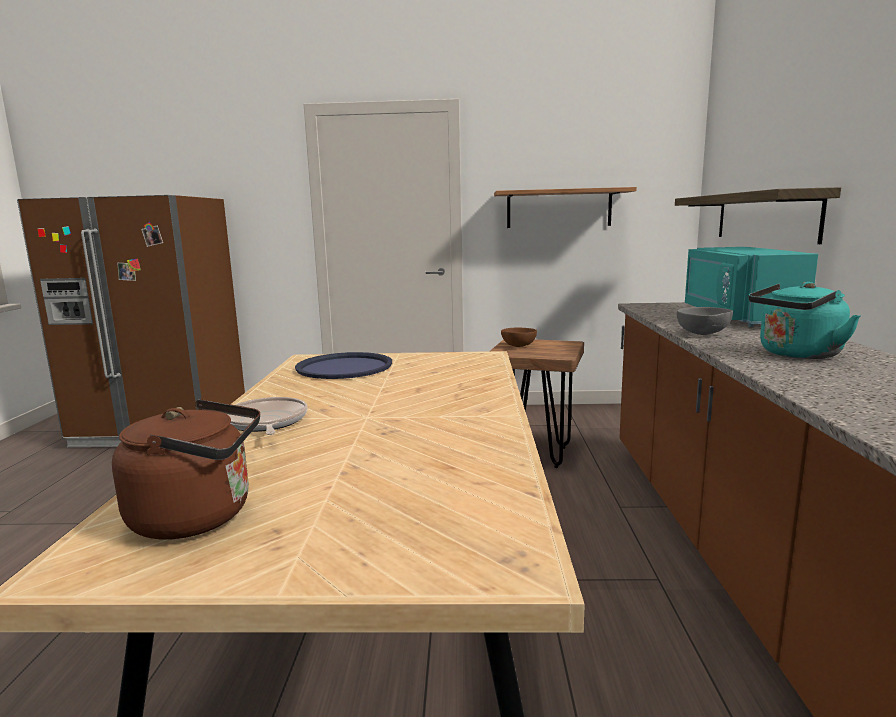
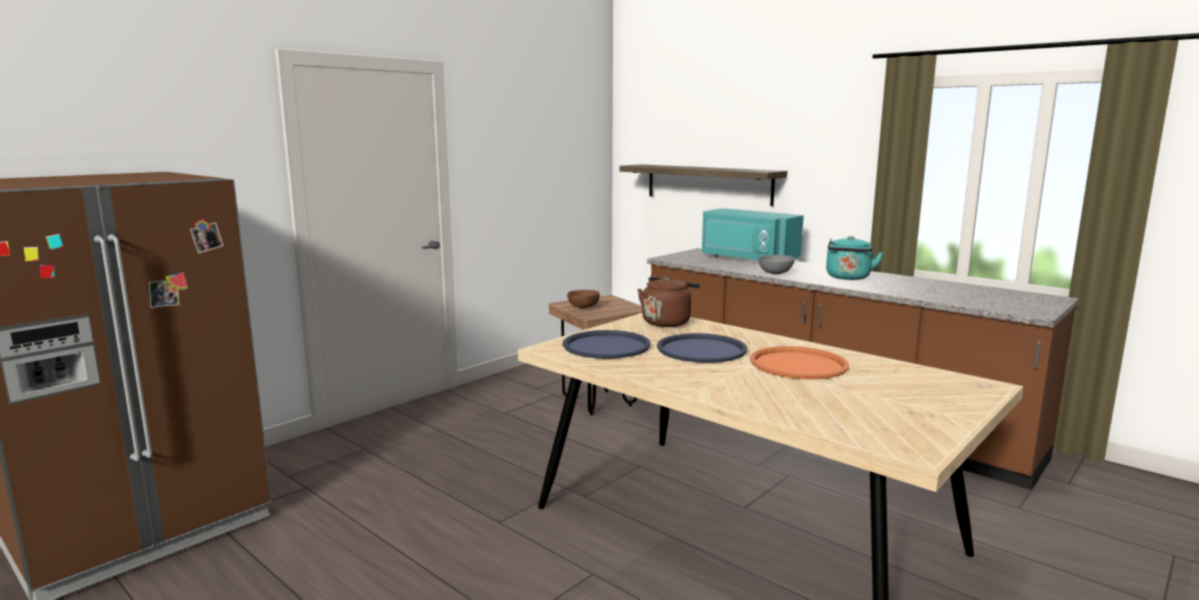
camera: 50 degrees left, 0 degrees up
brown kettle [112,399,260,539] -> brown kettle moved to [638,277,700,327]
frying pan [227,397,307,435] -> none
shelf [494,187,637,228] -> none
none -> blue tray [657,333,747,363]
none -> orange tray [750,346,849,379]

